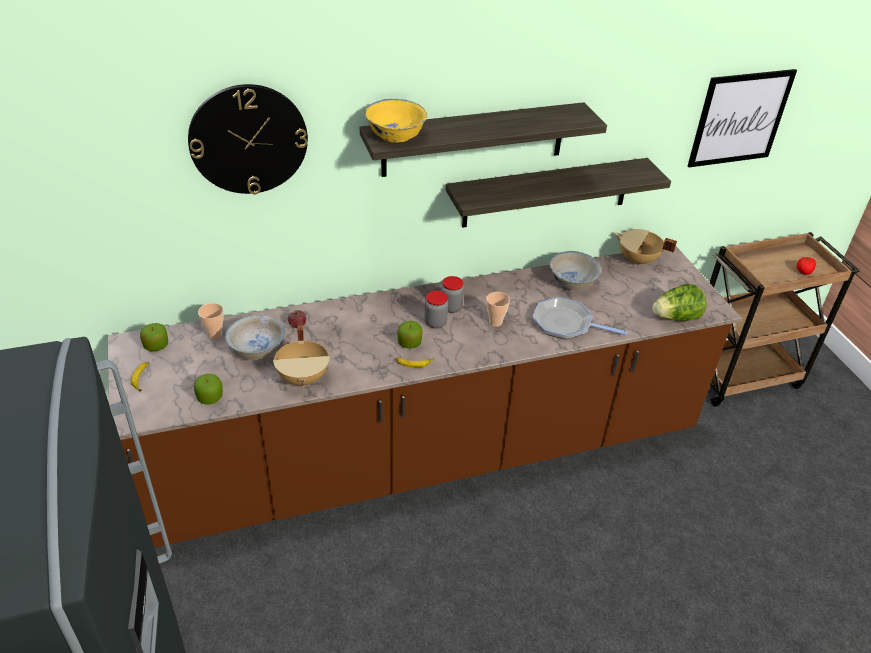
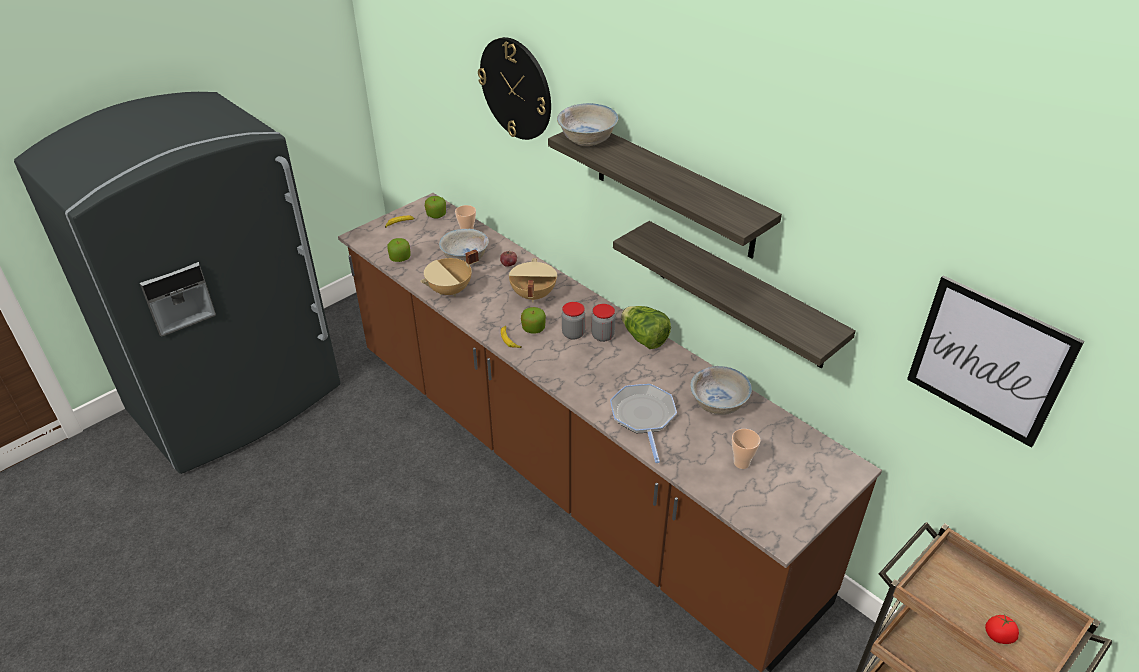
camera: 65 degrees right, 0 degrees up
yellow bowl [365,99,428,143] -> white bowl [557,103,619,146]
cup [486,292,510,327] -> cup moved to [732,429,760,469]
beige cooking pot [615,229,677,266] -> beige cooking pot moved to [509,258,557,302]
lettuce [652,284,707,321] -> lettuce moved to [621,306,671,349]

